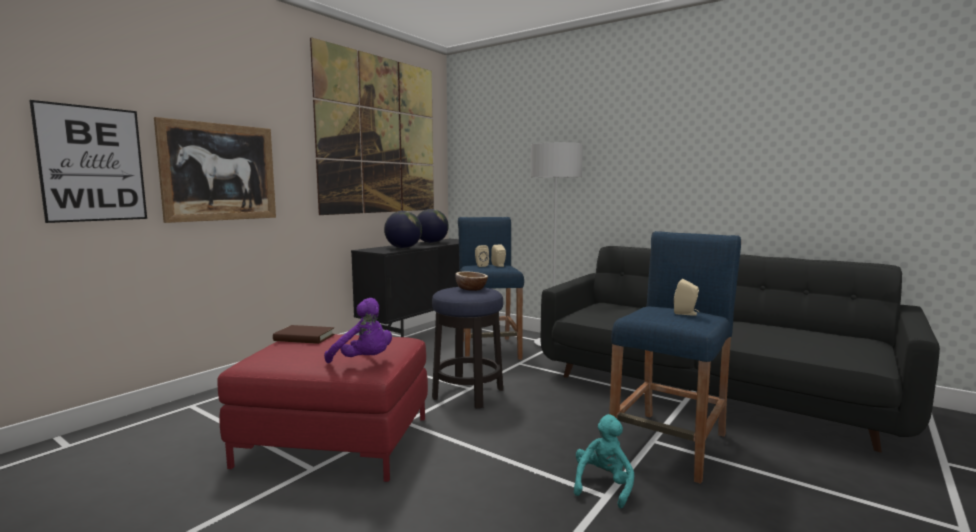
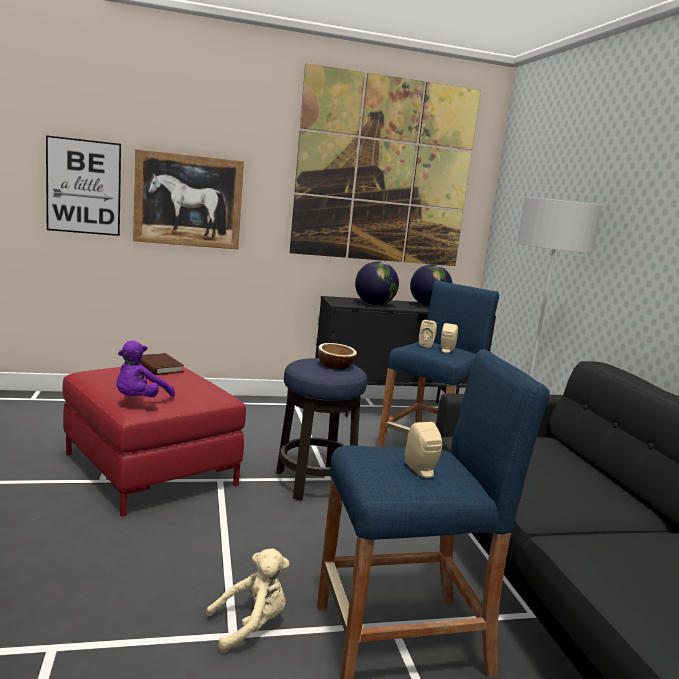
camera: 40 degrees right, 5 degrees up
purple plush toy [324,298,392,363] -> purple plush toy turned 45 degrees clockwise [116,340,175,397]
turquoise plush toy [574,414,634,508] -> beige plush toy [206,548,289,653]

